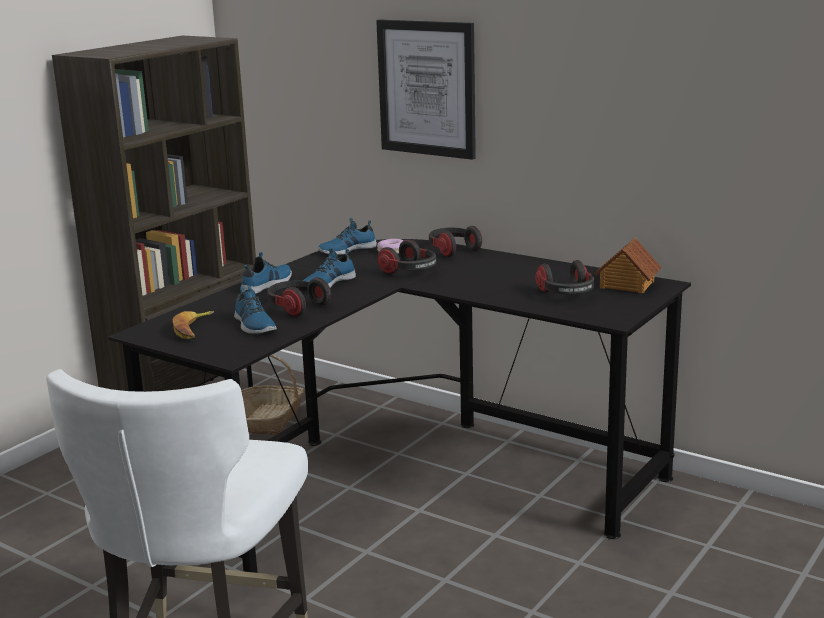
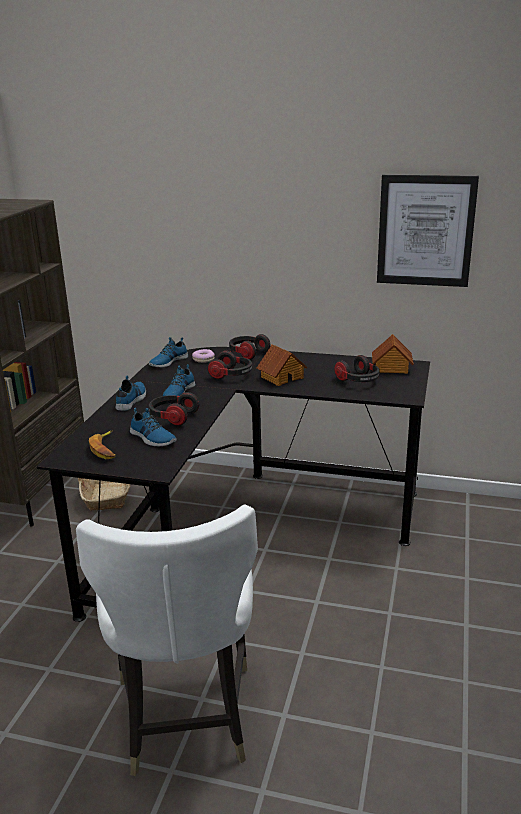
camera: 20 degrees left, 5 degrees up
picture [376,19,476,160] -> picture moved to [377,175,479,287]
none -> toy house [257,344,307,386]

